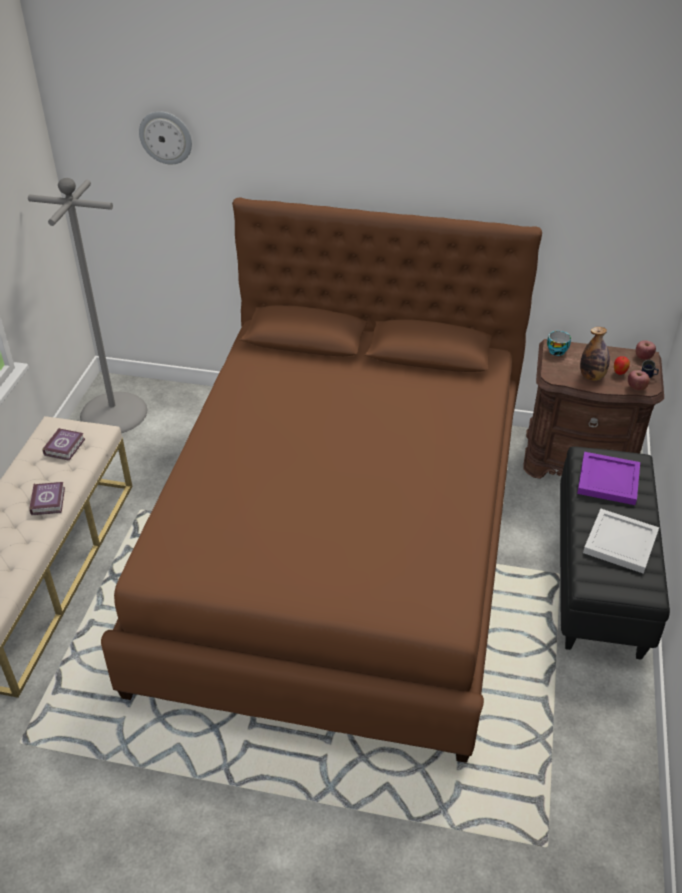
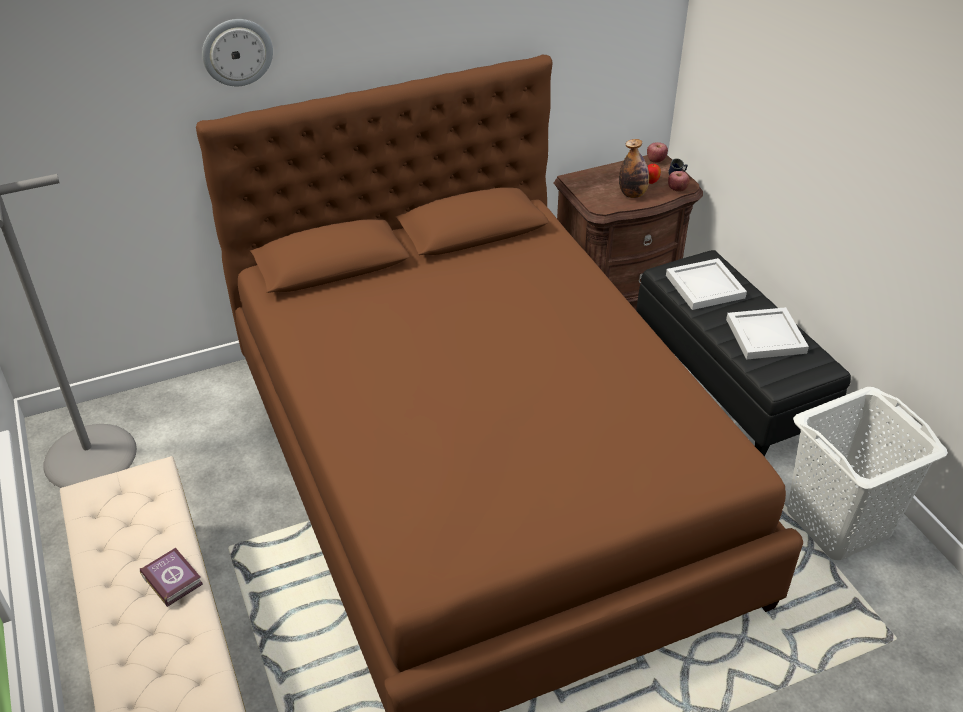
camera: 35 degrees left, 0 degrees up
book [43,428,85,461] -> none
wall clock [139,111,192,164] -> wall clock moved to [202,19,273,86]
cup [547,331,571,356] -> none
purple tray [577,452,640,505] -> white tray [666,258,747,310]
none -> white laundry basket [787,387,948,560]

